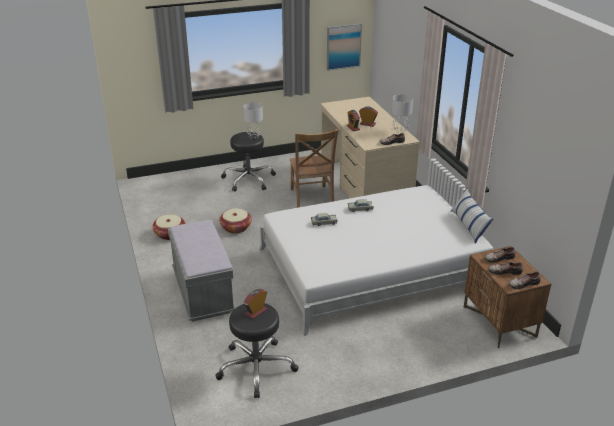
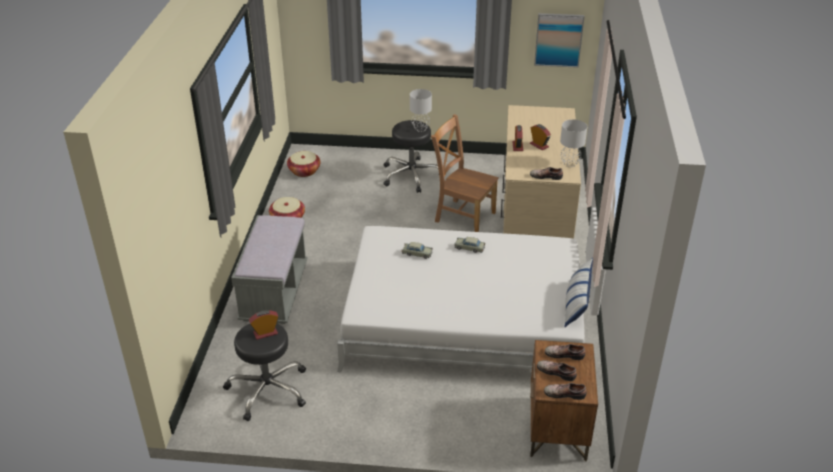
camera: 25 degrees right, 5 degrees up
basket [219,208,252,234] -> basket moved to [287,151,320,177]
brown chair [290,129,338,208] -> brown chair turned 105 degrees clockwise [431,114,499,232]

